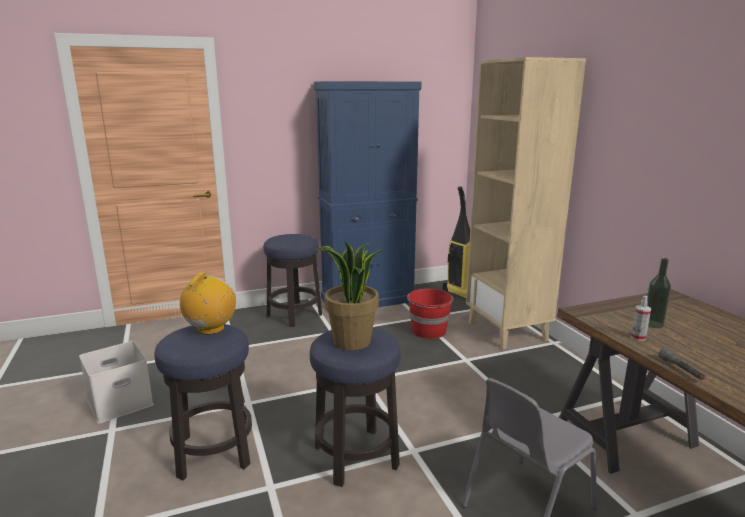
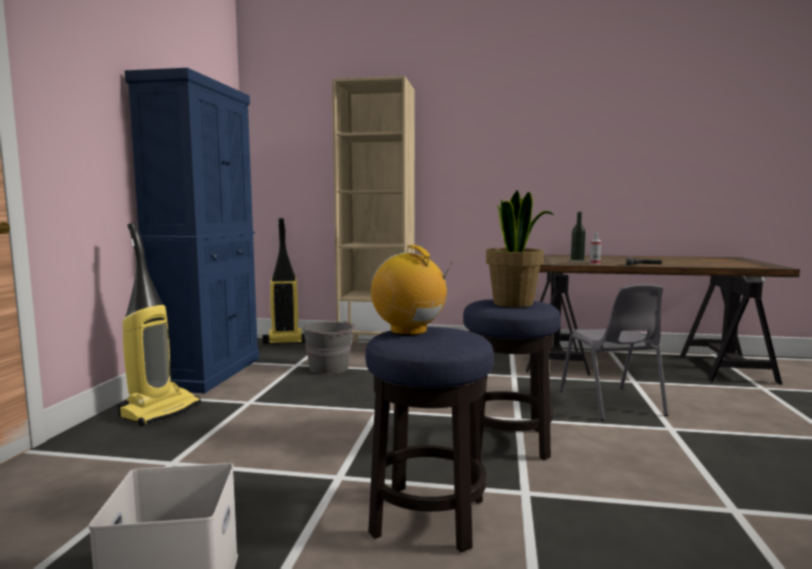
camera: 60 degrees left, 10 degrees down
stool [263,234,322,327] -> vacuum cleaner [118,223,201,427]
red bucket [407,289,453,339] -> grey bucket [303,321,356,374]

